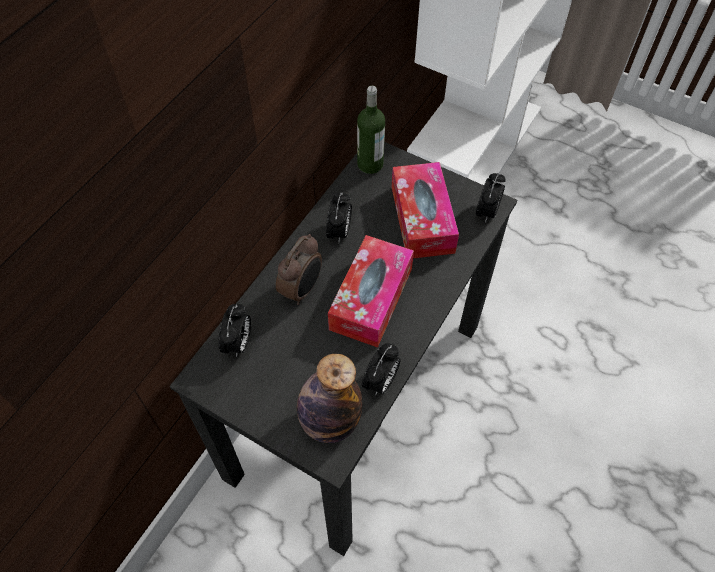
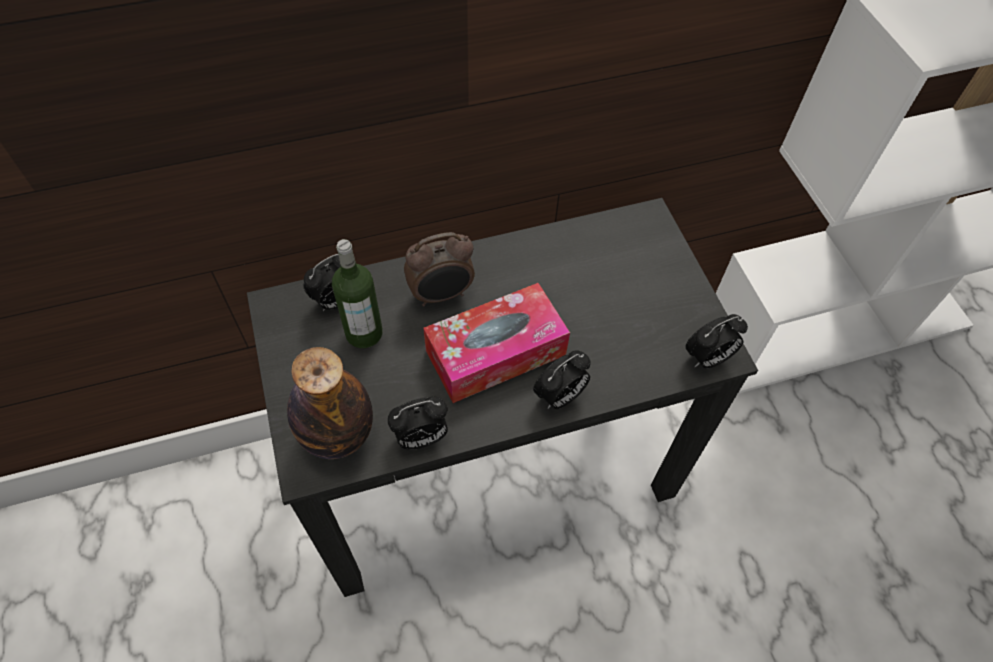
camera: 40 degrees right, 0 degrees up
alarm clock [326,193,352,242] -> alarm clock moved to [533,351,591,409]
bottle [357,86,385,174] -> bottle moved to [332,239,383,348]
tissue box [392,162,459,258] -> none

